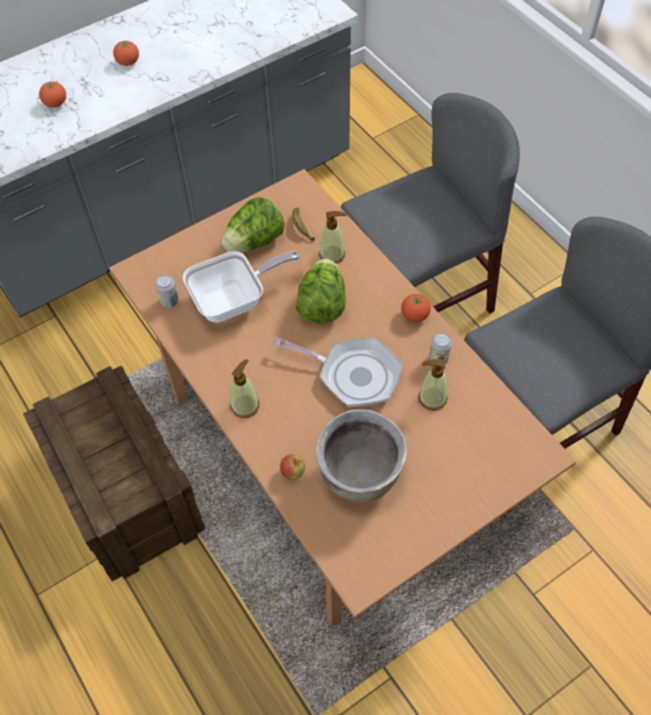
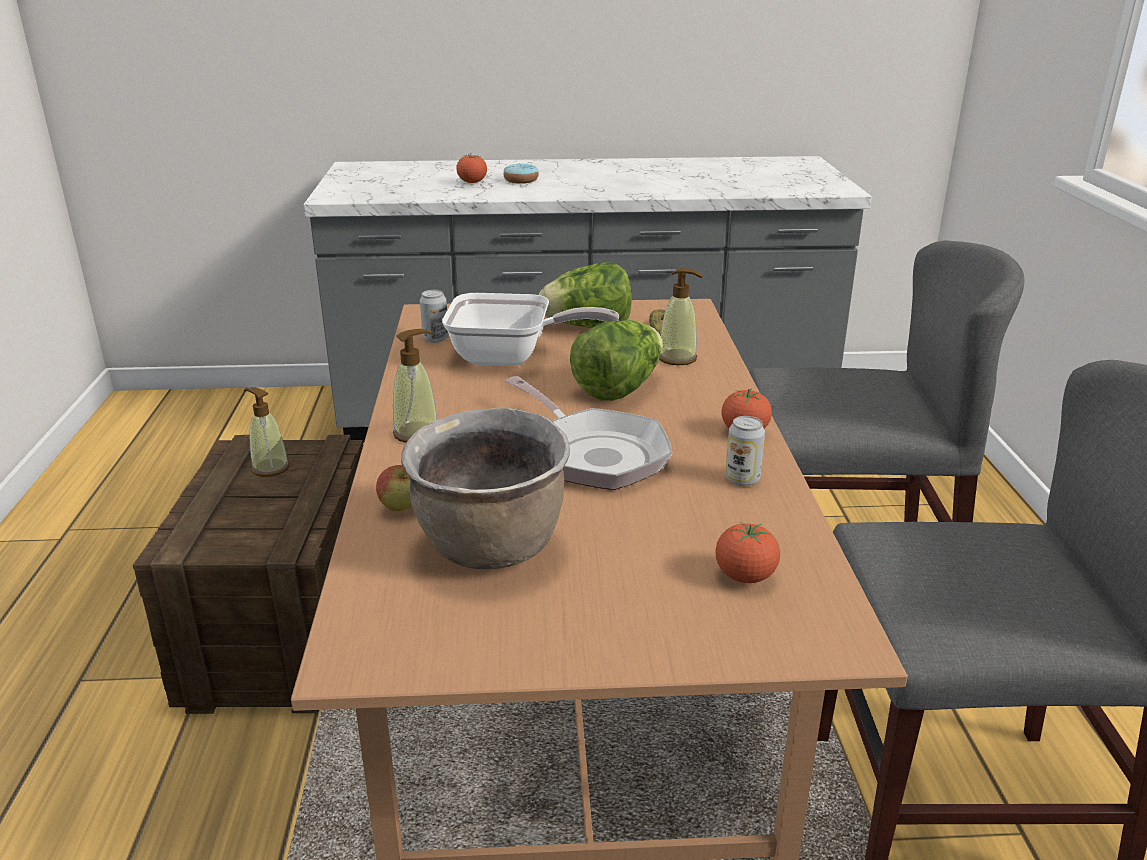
camera: 30 degrees right, 30 degrees down
tomato [113,40,139,66] -> tomato moved to [715,522,780,583]
soap dispenser [418,359,448,411] -> soap dispenser moved to [244,387,289,477]
none -> donut [503,163,539,184]

